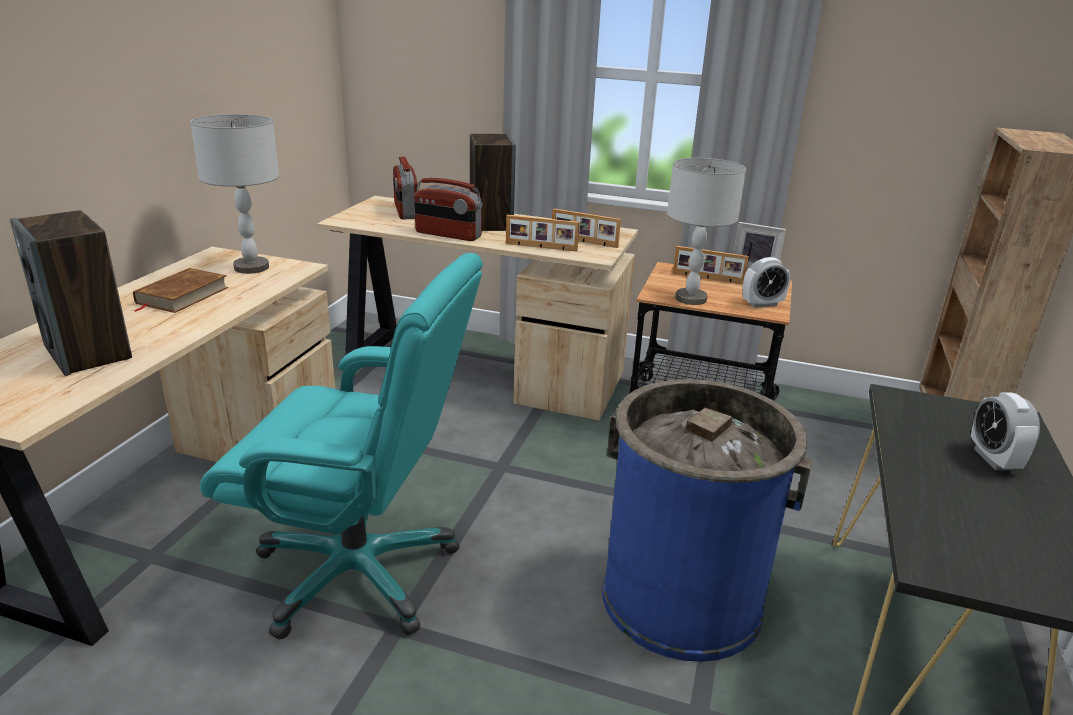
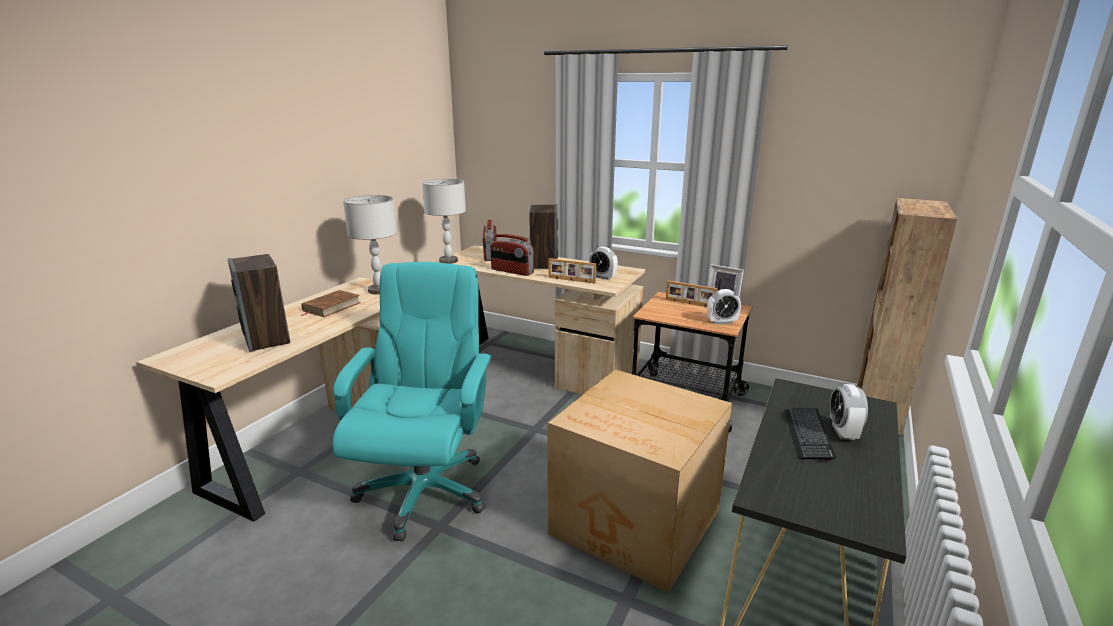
camera: 10 degrees right, 5 degrees down
turquoise office chair [200,253,483,640] -> turquoise office chair turned 105 degrees counterclockwise [332,262,492,541]
picture frame [552,208,621,248] -> alarm clock [589,247,618,280]
blue trash can [602,379,812,662] -> cardboard box [547,369,732,593]
grey table lamp [667,158,746,305] -> grey table lamp moved to [422,179,466,264]
none -> keyboard [785,409,836,461]

